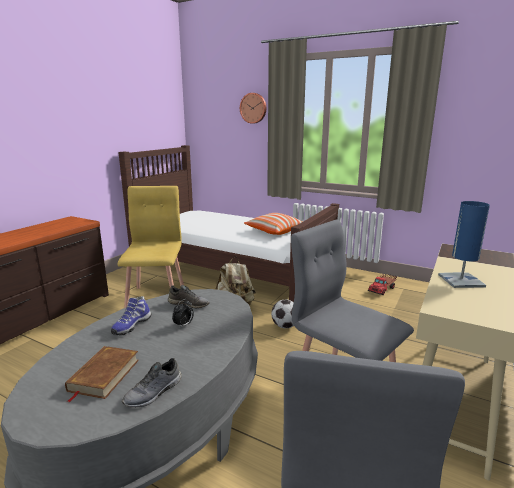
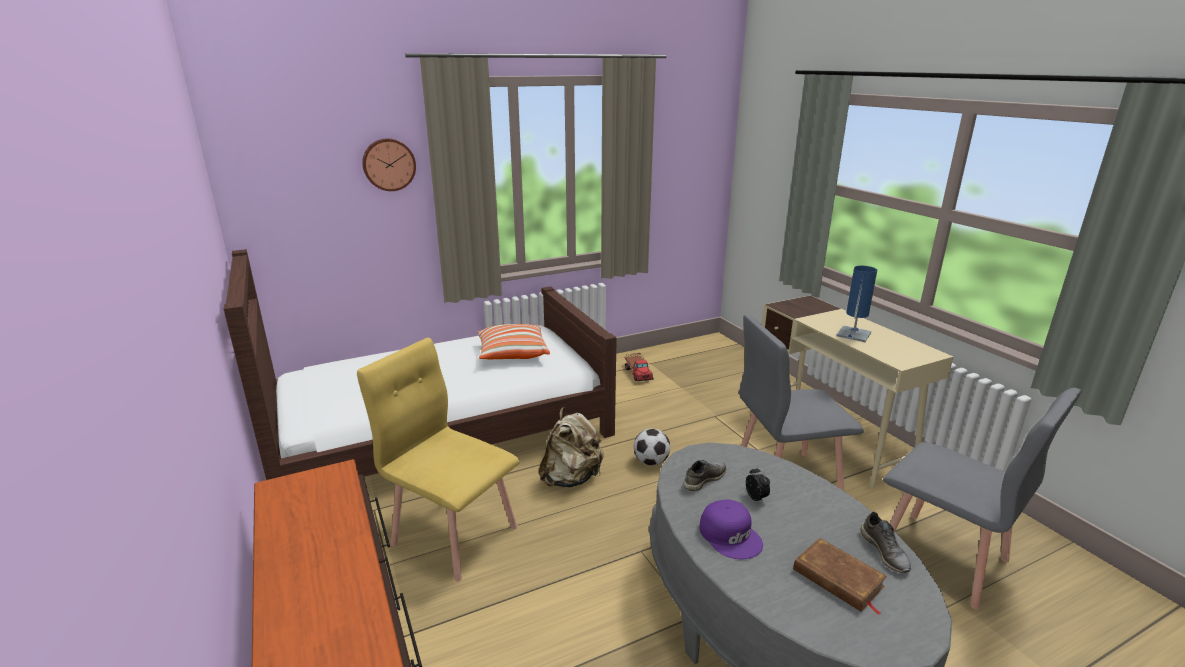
camera: 55 degrees left, 5 degrees up
shoe [111,296,151,335] -> purple cap [700,500,763,559]

